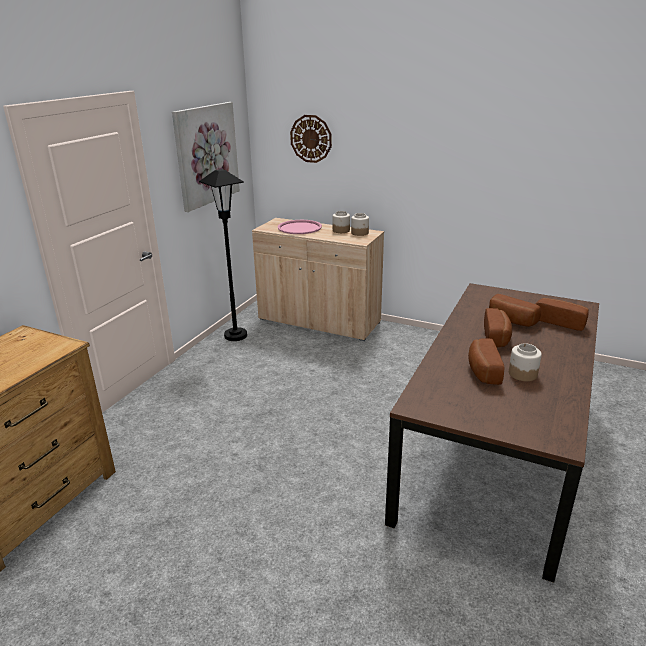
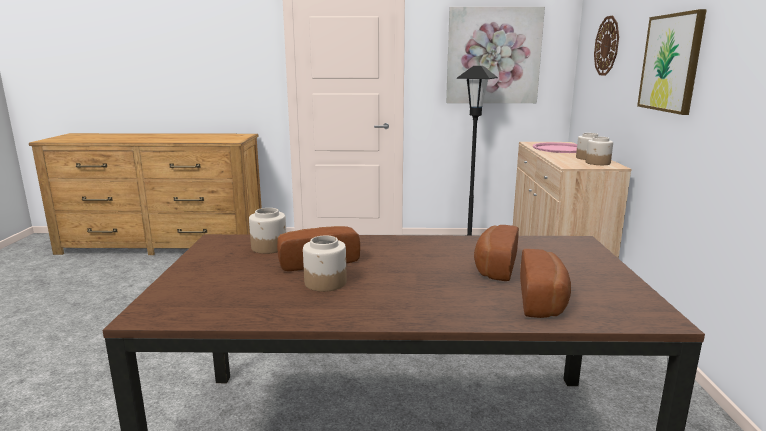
camera: 65 degrees right, 10 degrees down
bread [484,308,512,347] -> none
none -> jar [249,208,287,254]
none -> picture [637,9,707,115]

